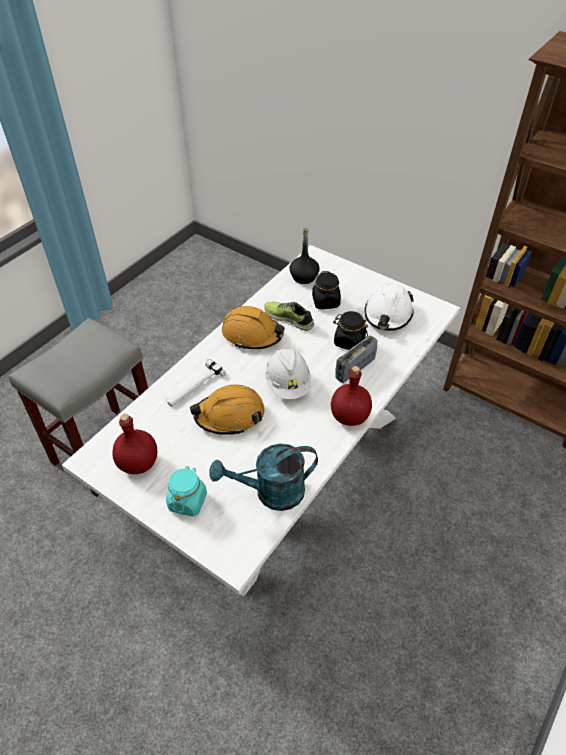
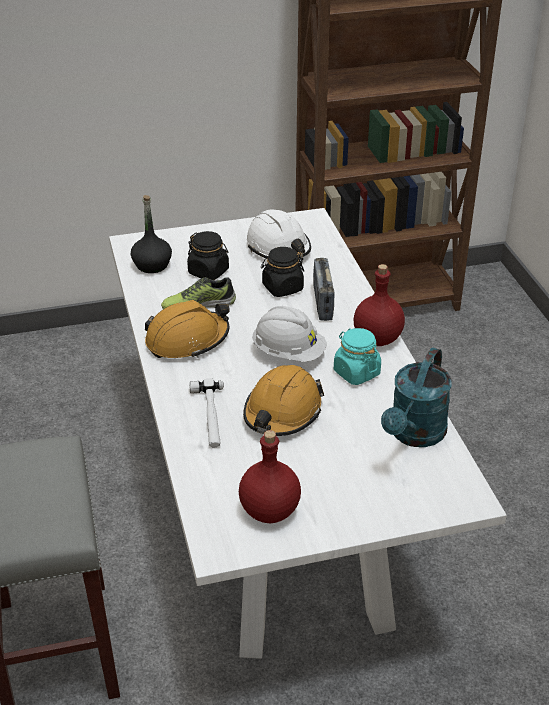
camera: 50 degrees left, 10 degrees down
turquoise jar [166,466,207,517] -> turquoise jar moved to [334,328,381,385]

